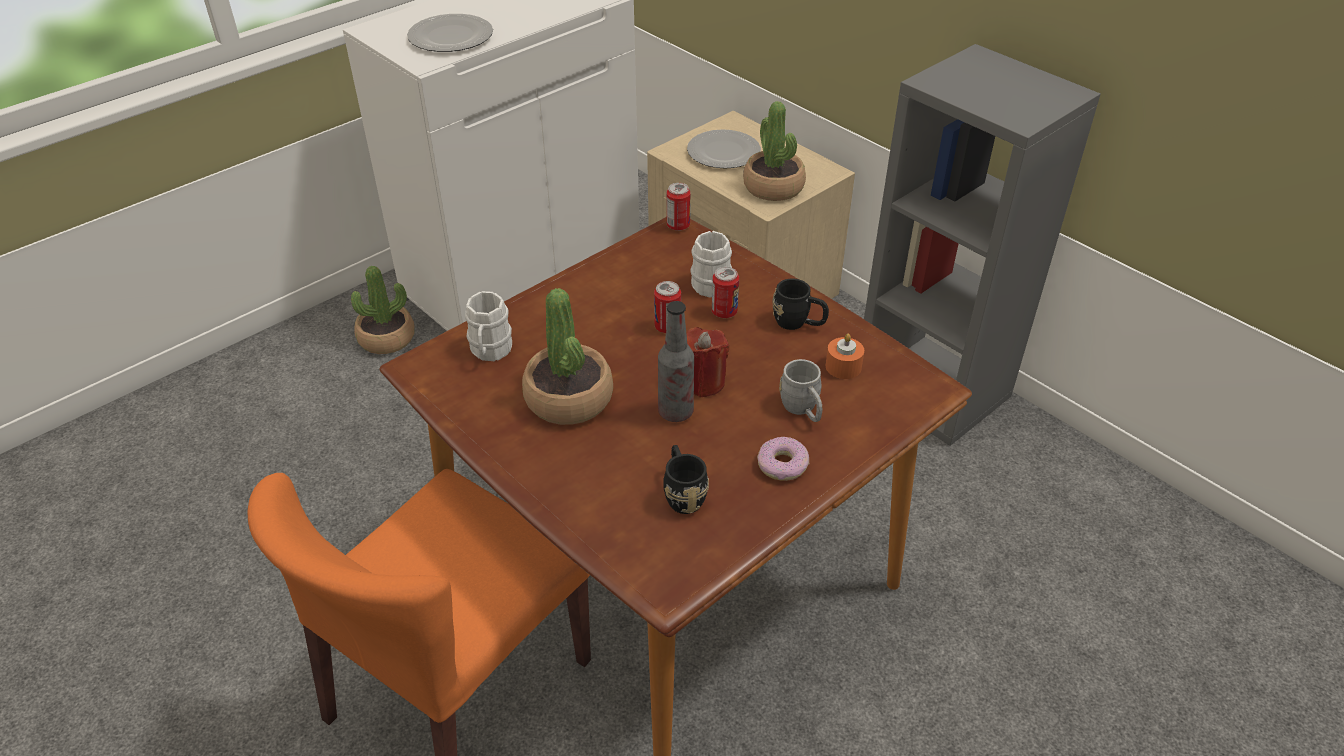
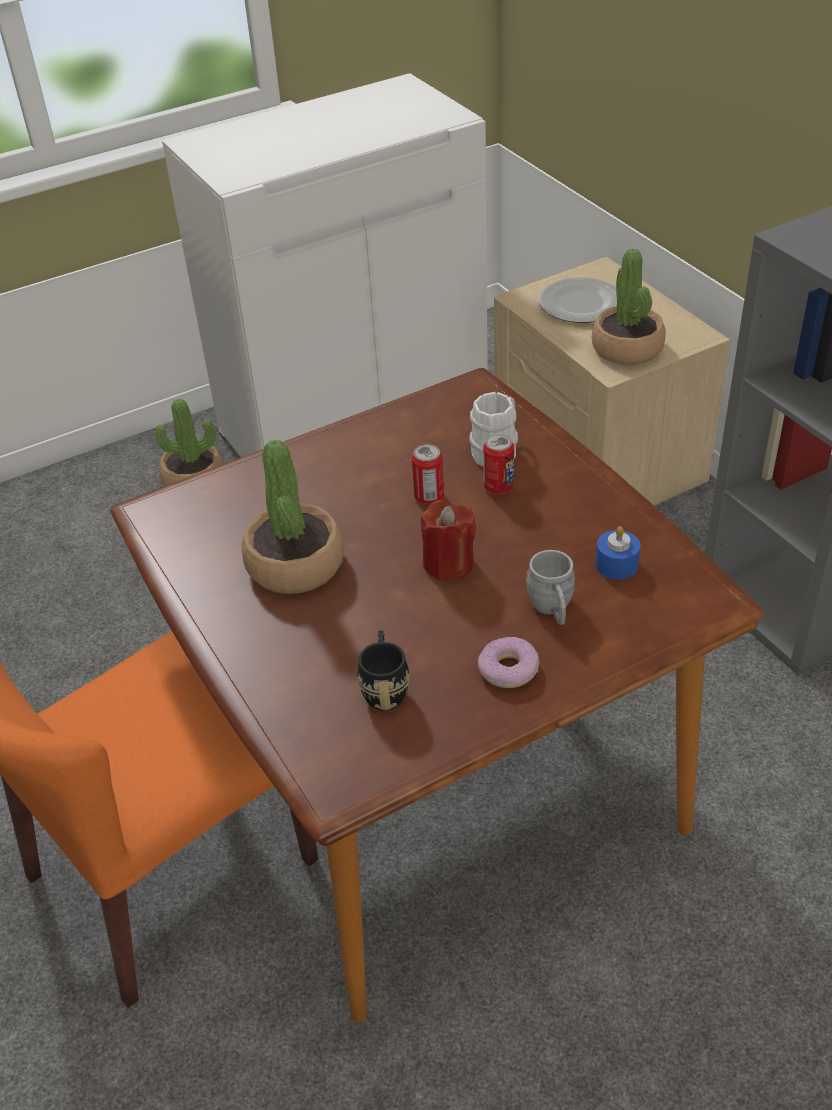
camera: 15 degrees right, 0 degrees up
plate [407,14,493,52] -> none
white mug [465,291,512,361] -> none
bottle [658,301,694,422] -> none
can [667,183,691,231] -> none
black mug [773,279,829,330] -> none
orange candle [825,334,864,379] -> blue candle [595,526,640,580]

